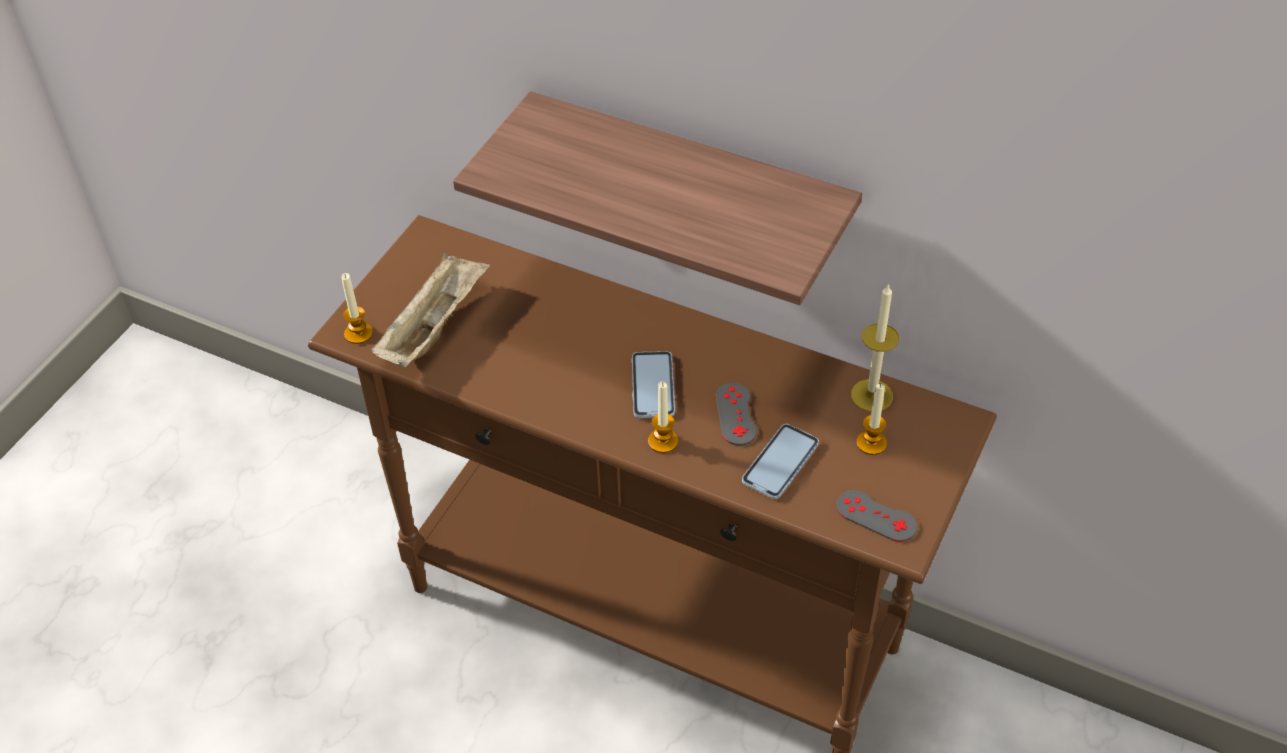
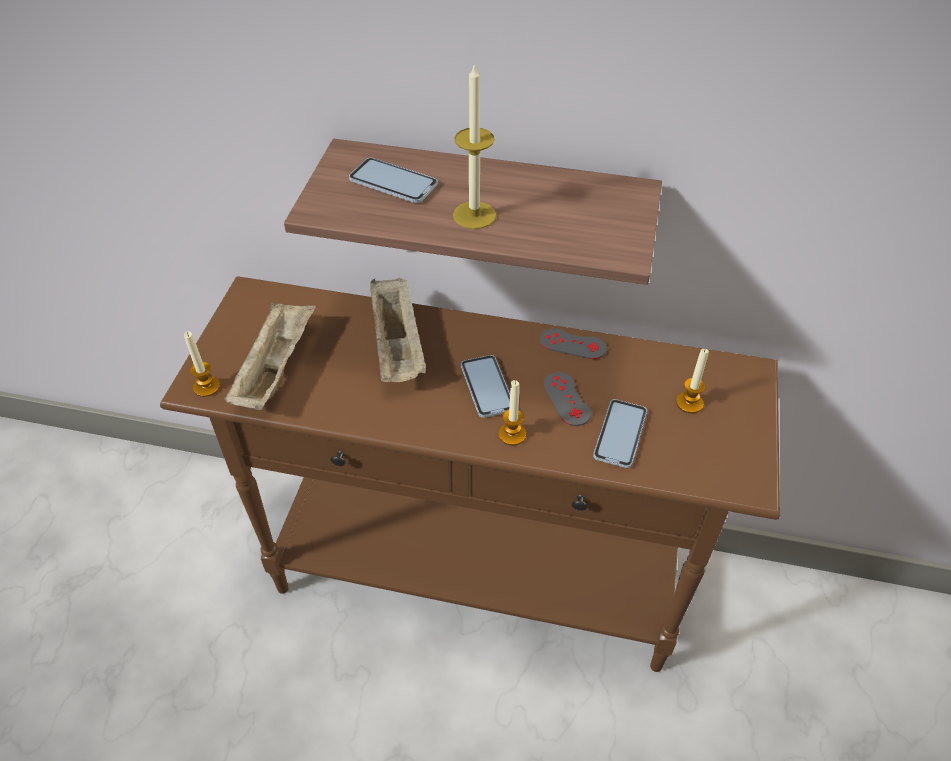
camera: 15 degrees left, 0 degrees up
grey game controller [836,490,917,542] -> grey game controller moved to [540,328,607,359]
candle [851,283,899,412] -> candle moved to [453,63,496,229]
none -> phone [349,158,438,203]
none -> beige tray [370,277,426,382]

